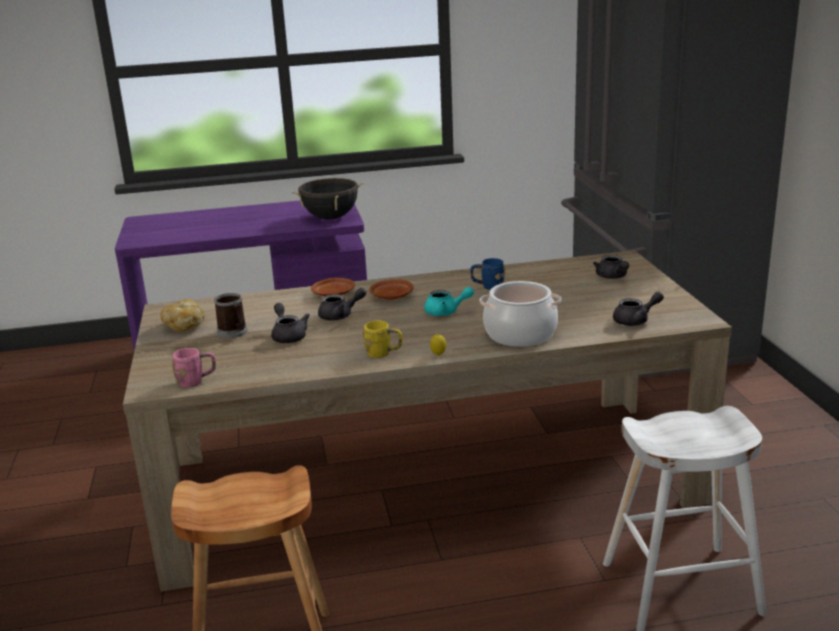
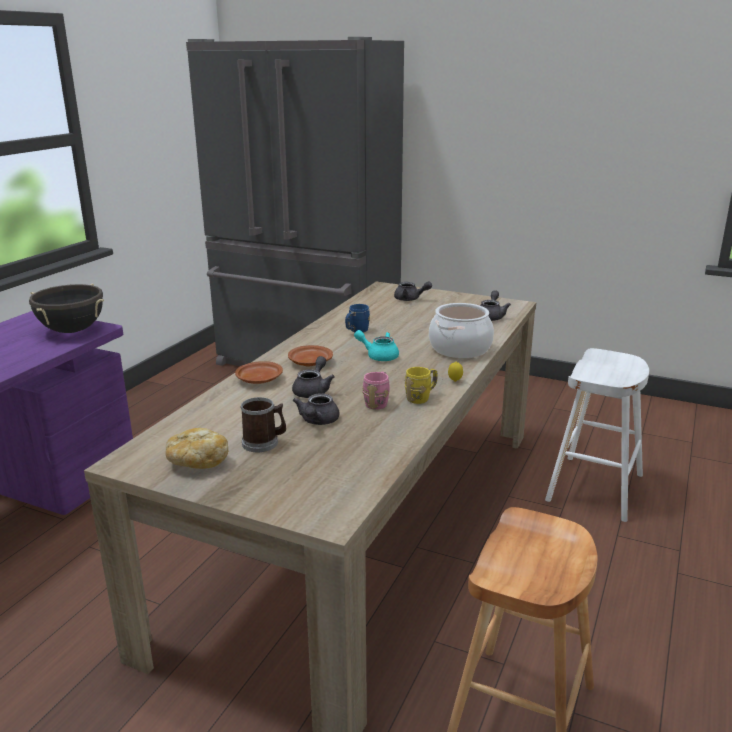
camera: 55 degrees left, 0 degrees up
pink mug [172,348,216,387] -> pink mug moved to [362,372,390,410]
grey teapot [271,303,310,343] -> grey teapot turned 90 degrees counterclockwise [293,393,340,425]
turquoise teapot [424,287,474,316] -> turquoise teapot turned 105 degrees counterclockwise [354,330,399,361]

